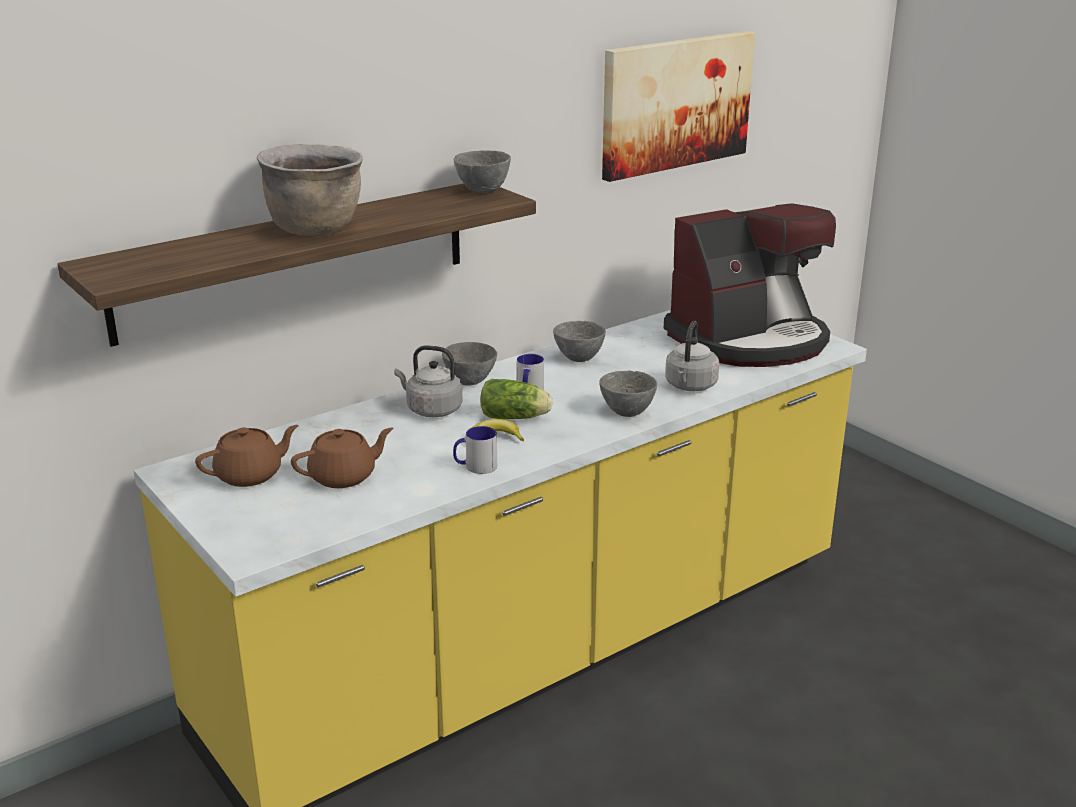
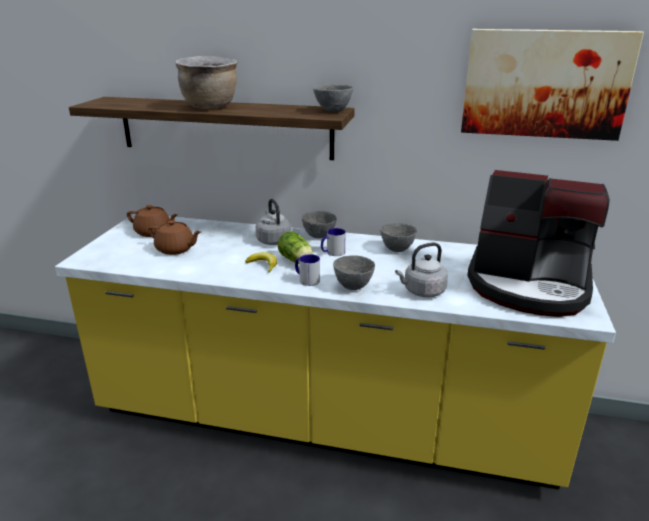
camera: 50 degrees right, 0 degrees up
mug [453,426,497,474] -> mug moved to [295,254,320,286]

